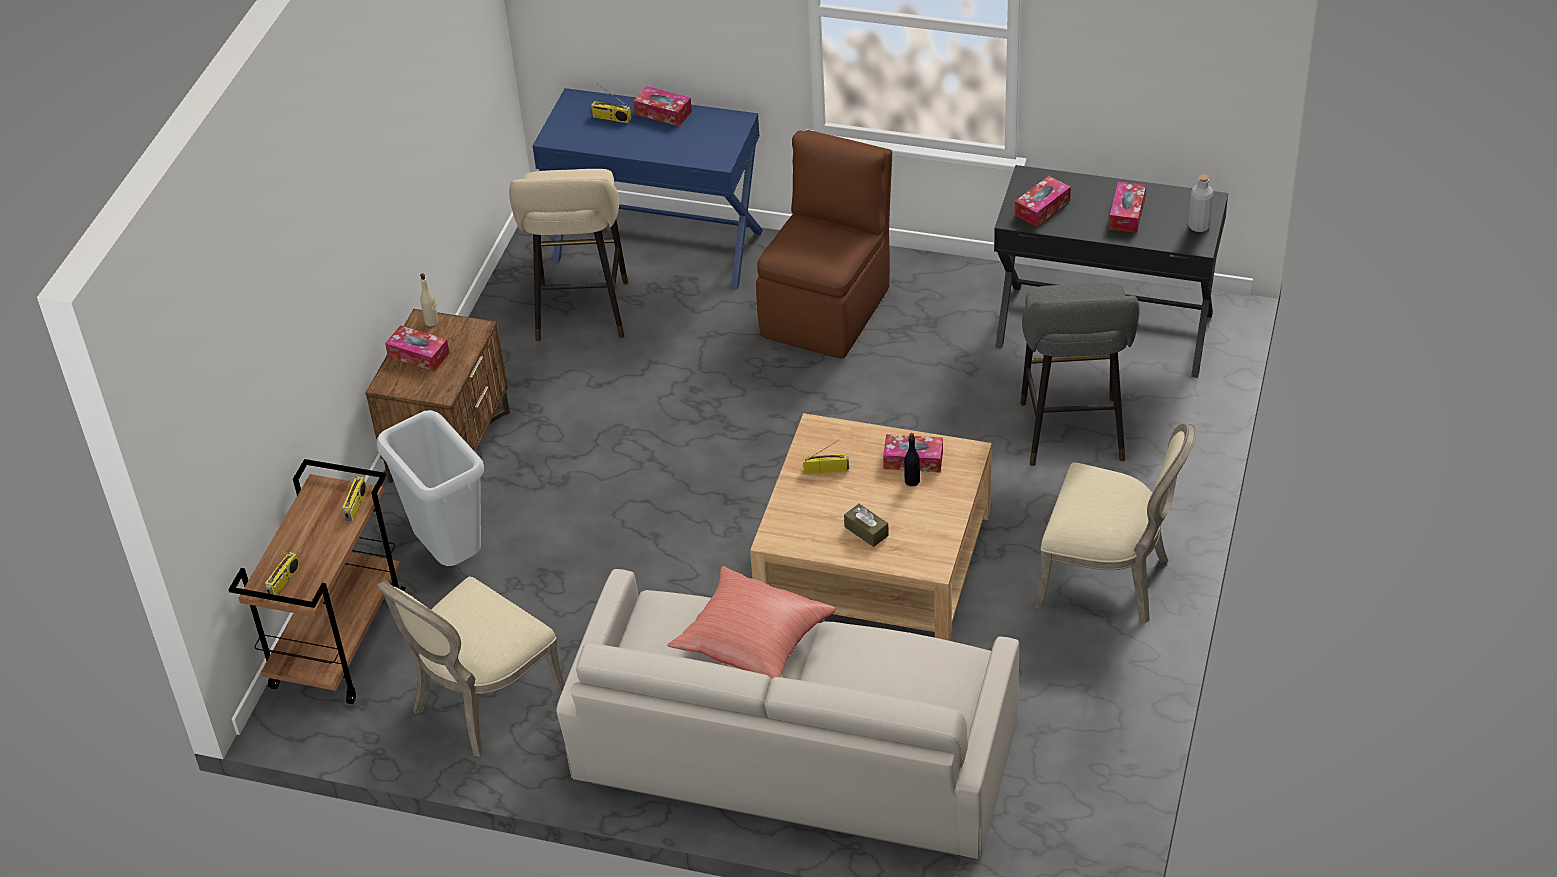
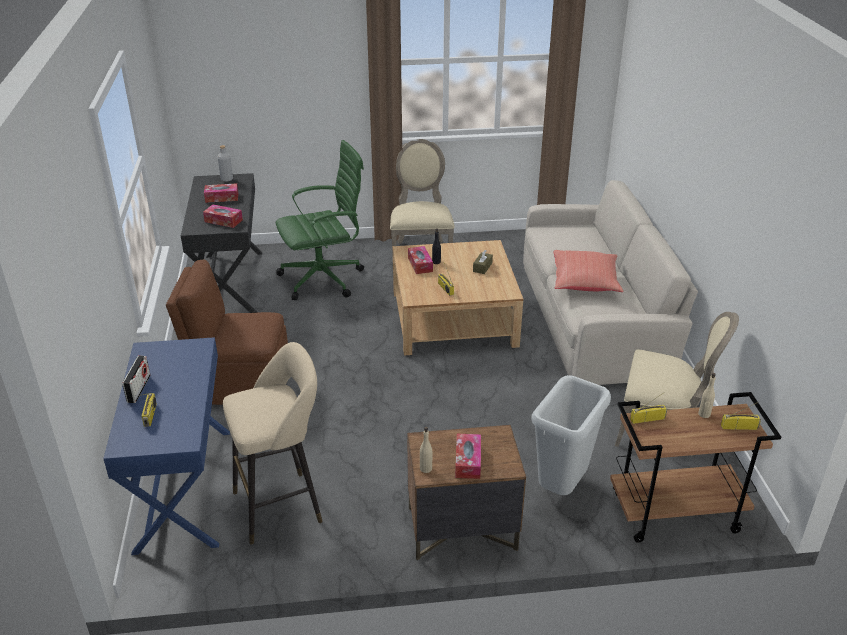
camera: 115 degrees left, 10 degrees down
tissue box [634,86,692,126] -> radio [122,355,151,403]
grey stool [1020,283,1140,466] -> green office chair [276,140,364,300]
none -> beige bottle [698,373,716,418]

